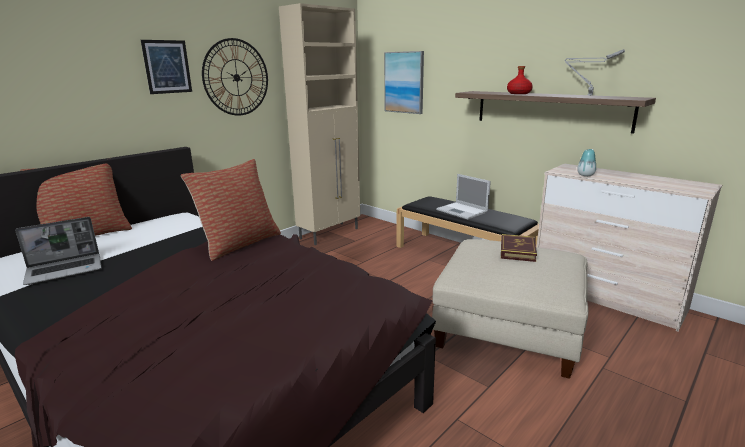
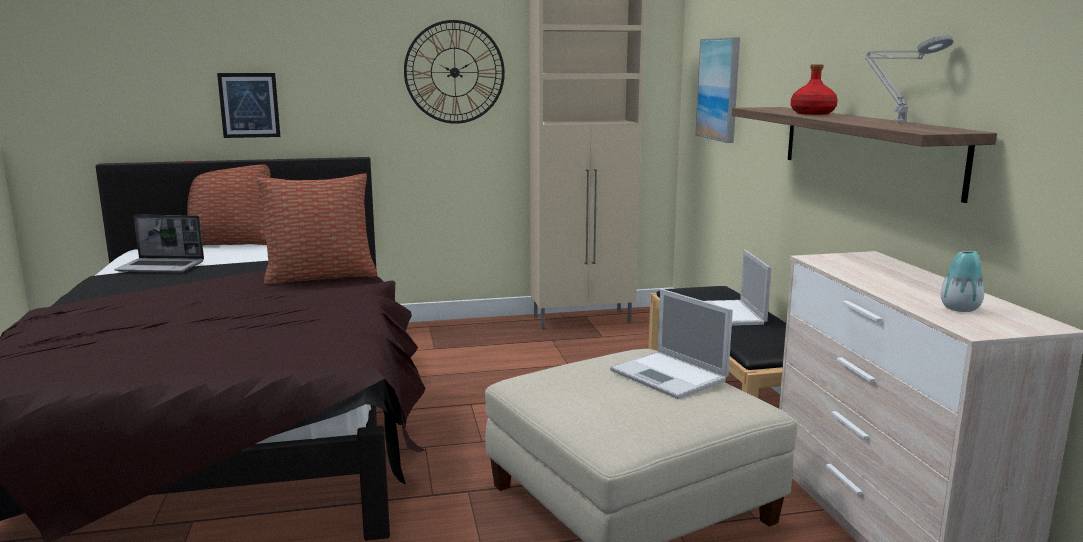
camera: 35 degrees right, 5 degrees down
picture [141,40,192,94] -> picture moved to [217,73,280,138]
book [501,234,537,262] -> laptop [610,289,733,399]
vase [577,149,596,176] -> vase moved to [940,251,984,312]

